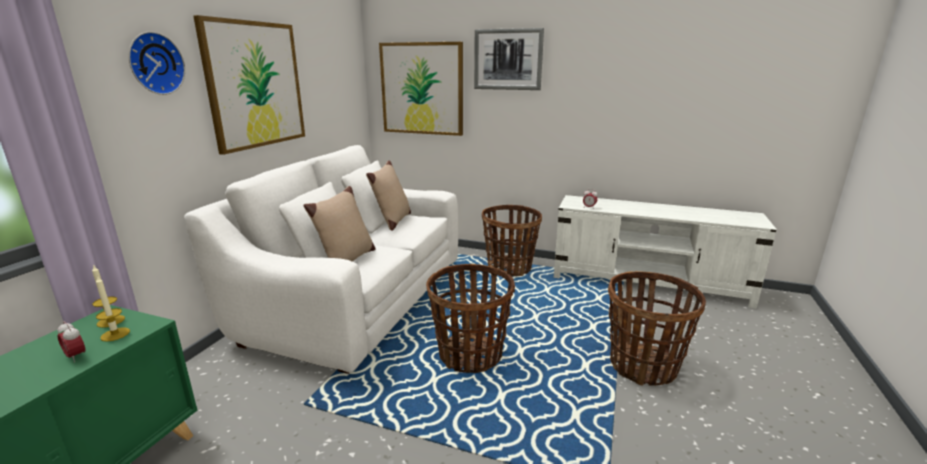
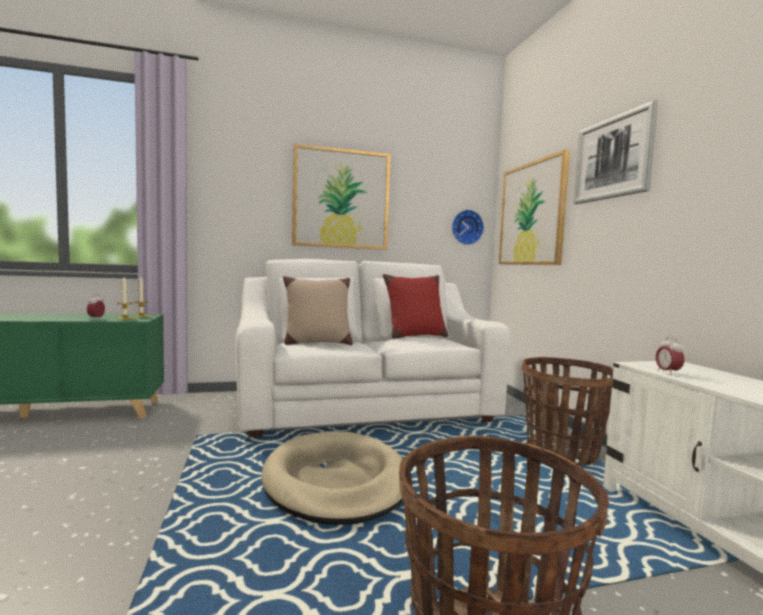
camera: 55 degrees right, 15 degrees down
wall clock [128,32,185,95] -> wall clock moved to [452,210,484,245]
beige pillow [366,161,411,231] -> red pillow [383,274,448,338]
basket [426,264,515,373] -> beige dog bed [261,431,403,525]

